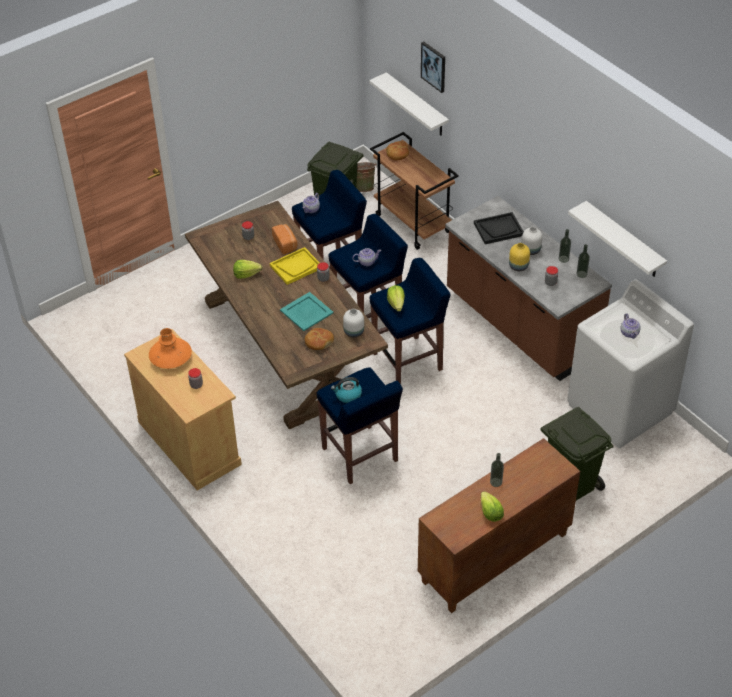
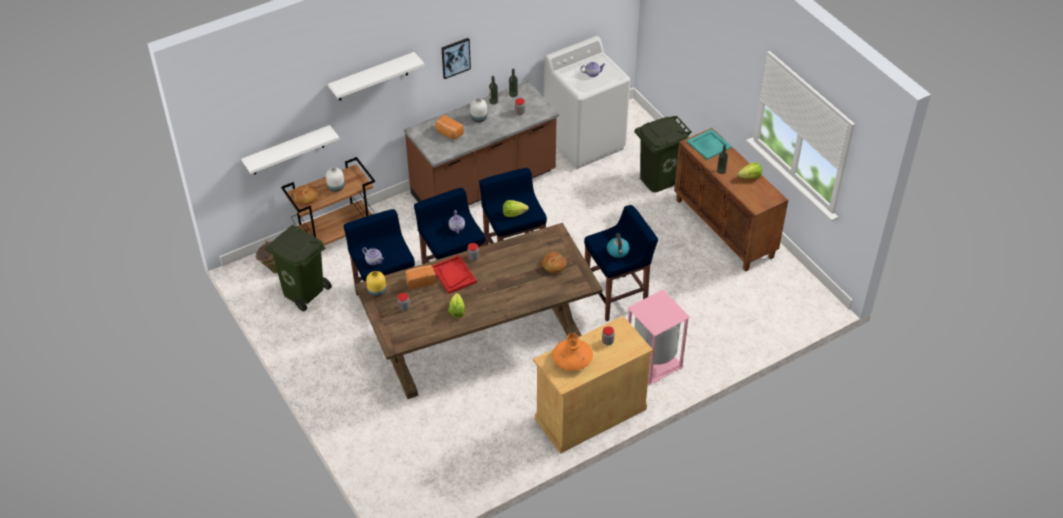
camera: 85 degrees left, 0 degrees up
yellow tray [270,247,320,285] -> red tray [432,255,477,294]
turquoise tray [280,292,334,331] -> turquoise tray moved to [687,129,732,160]
white vase [343,309,364,337] -> white vase moved to [326,167,345,192]
picture [421,41,445,93] -> picture moved to [442,38,471,79]
black tray [474,212,524,244] -> bread [435,115,464,140]
yellow vase [509,243,530,271] -> yellow vase moved to [366,271,386,297]
white shelf [568,201,667,277] -> white shelf moved to [328,52,425,101]
none -> pink trash can [628,290,690,386]

